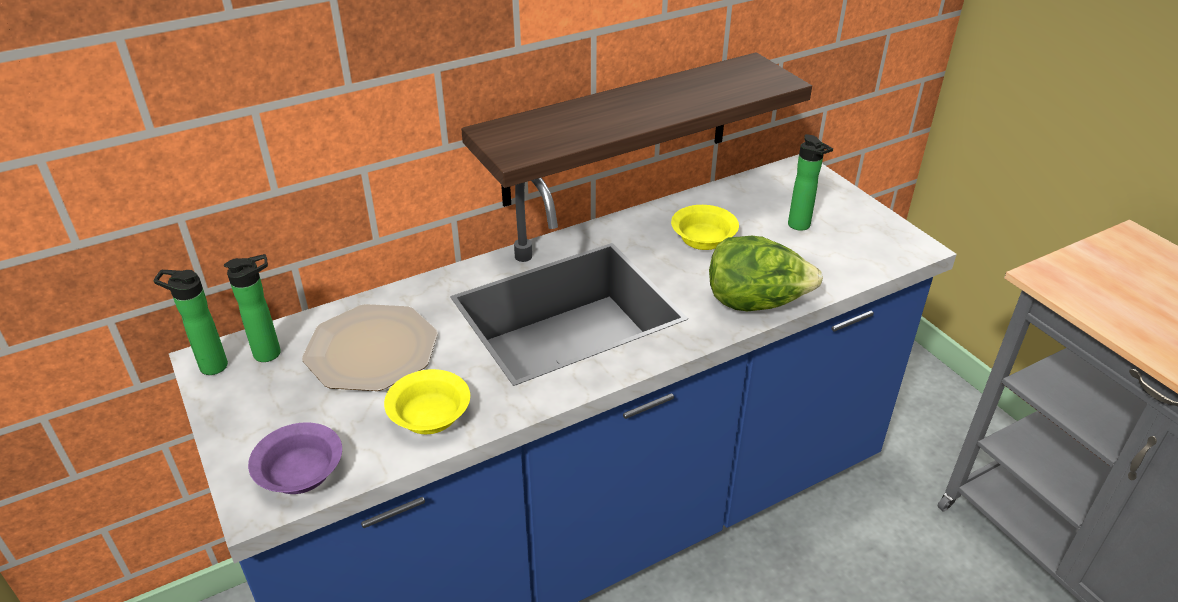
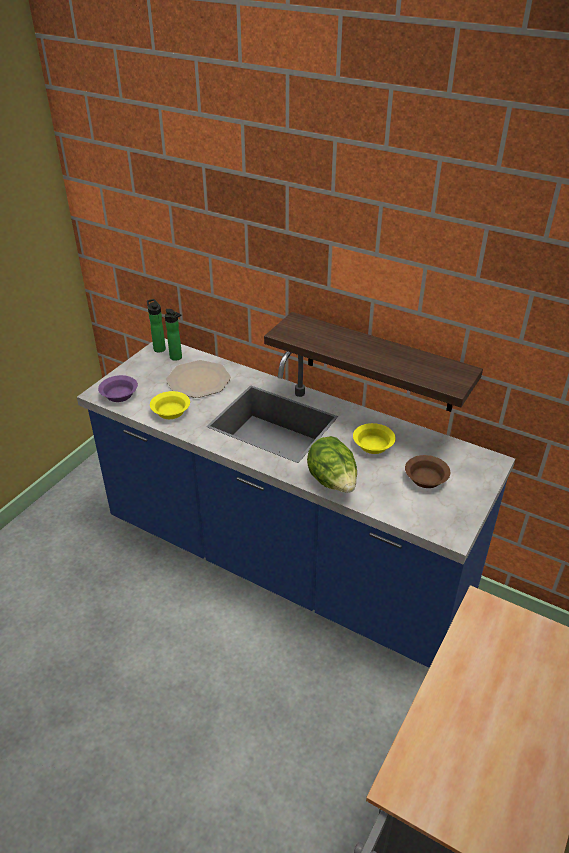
camera: 60 degrees right, 0 degrees up
bottle [788,134,833,231] -> brown bowl [405,455,450,488]

